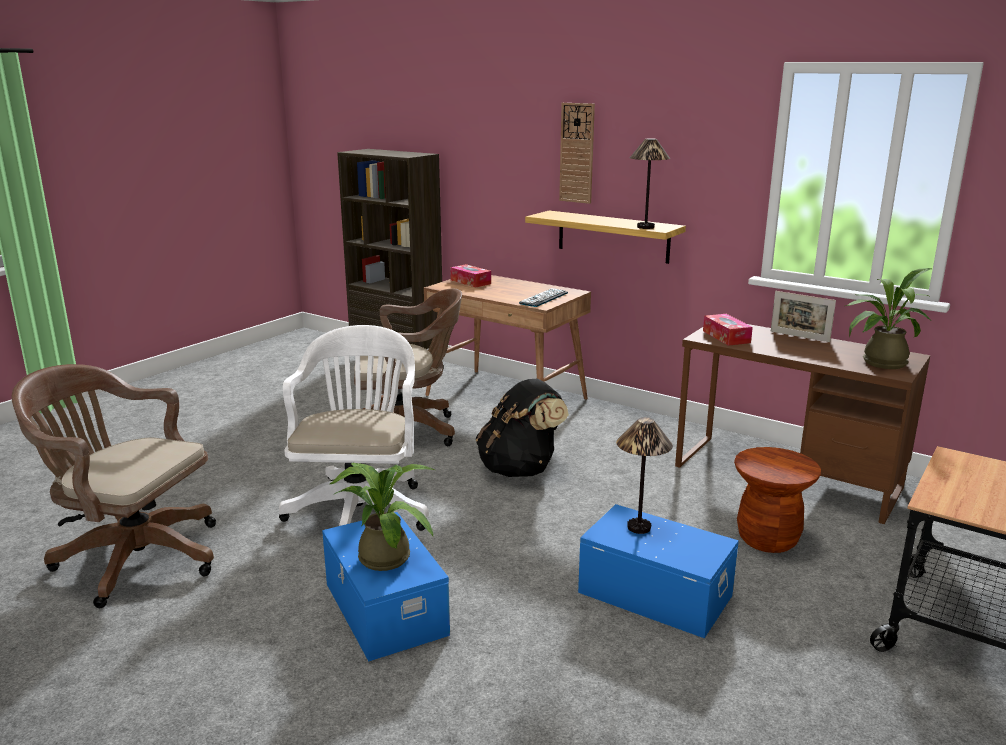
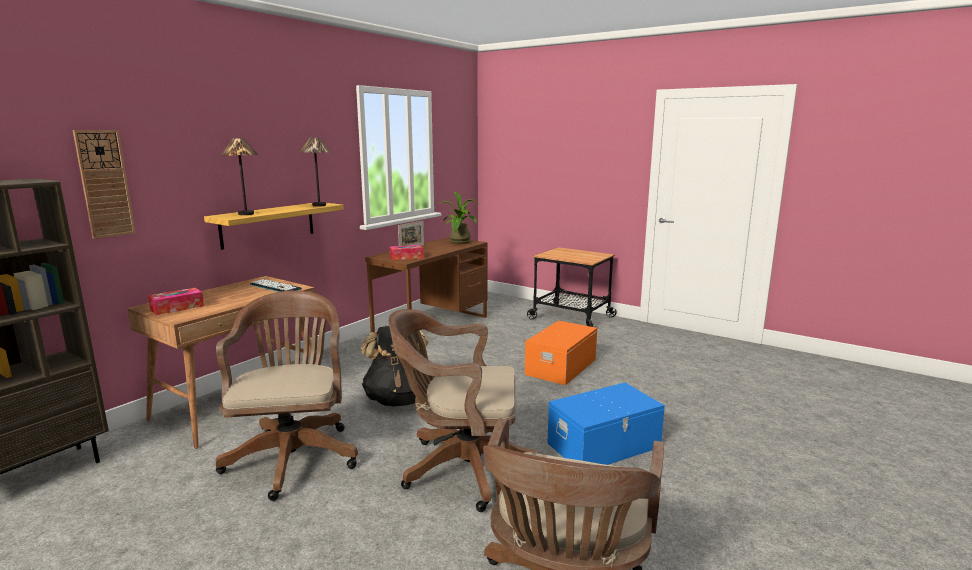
camera: 90 degrees left, 5 degrees down
white office chair [279,325,429,531] -> brown office chair [388,309,539,512]
potted plant [330,462,435,571] -> none
wall clock [559,103,595,204] -> wall clock moved to [73,130,135,239]
blue storage box [578,504,739,638] -> orange storage box [525,321,597,385]
table lamp [616,417,673,534] -> table lamp moved to [221,138,258,215]
brown stool [734,447,821,553] -> none

